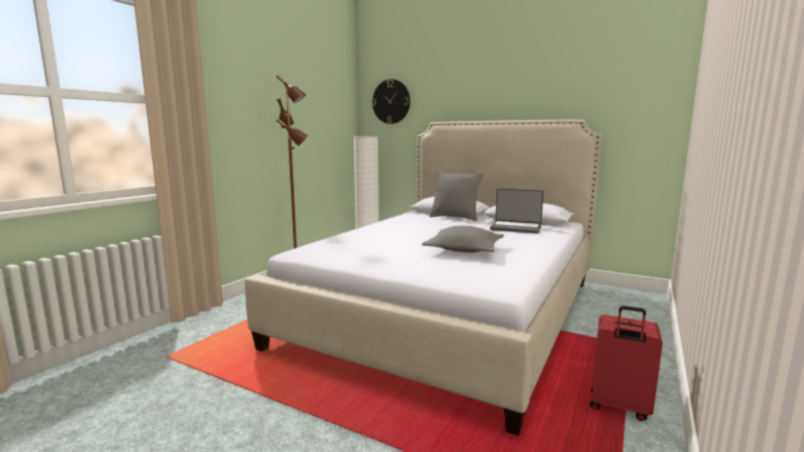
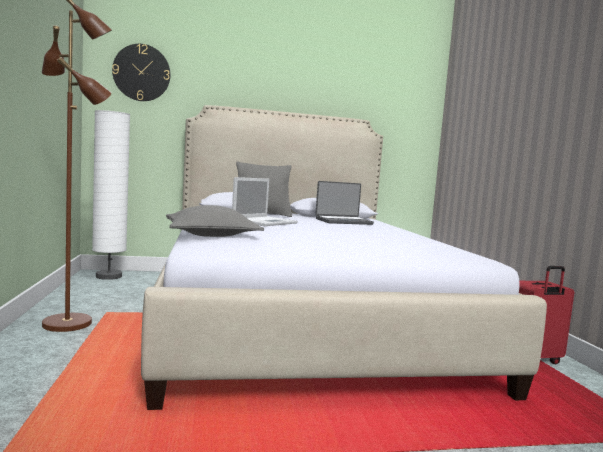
camera: 40 degrees left, 5 degrees down
grey pillow [422,226,504,253] -> grey pillow moved to [166,205,264,237]
none -> laptop [232,177,298,226]

